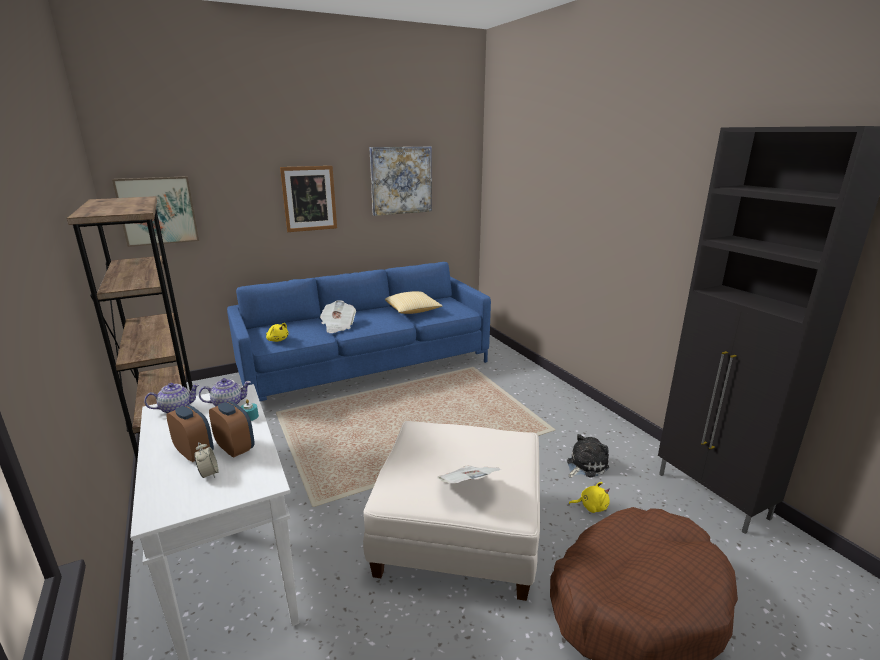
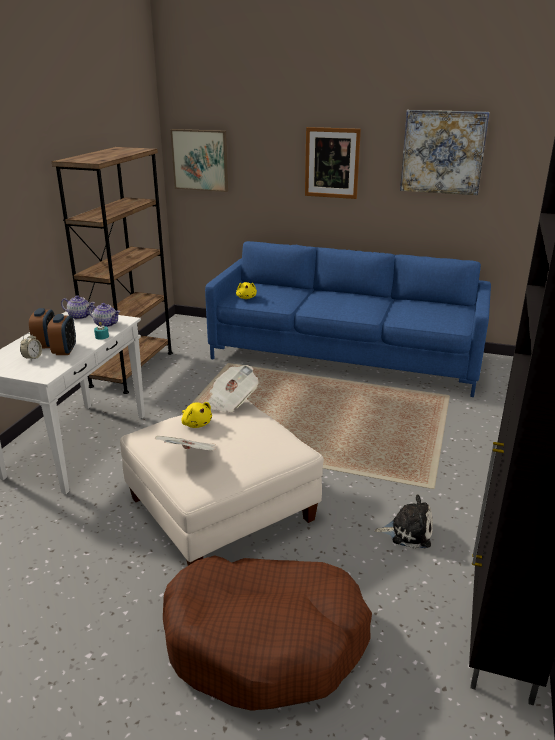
camera: 45 degrees right, 5 degrees up
newspaper [320,300,356,333] -> newspaper moved to [208,365,259,413]
pillow [385,291,442,314] -> none
yellow plush toy [569,482,610,513] -> yellow plush toy moved to [181,402,212,428]

